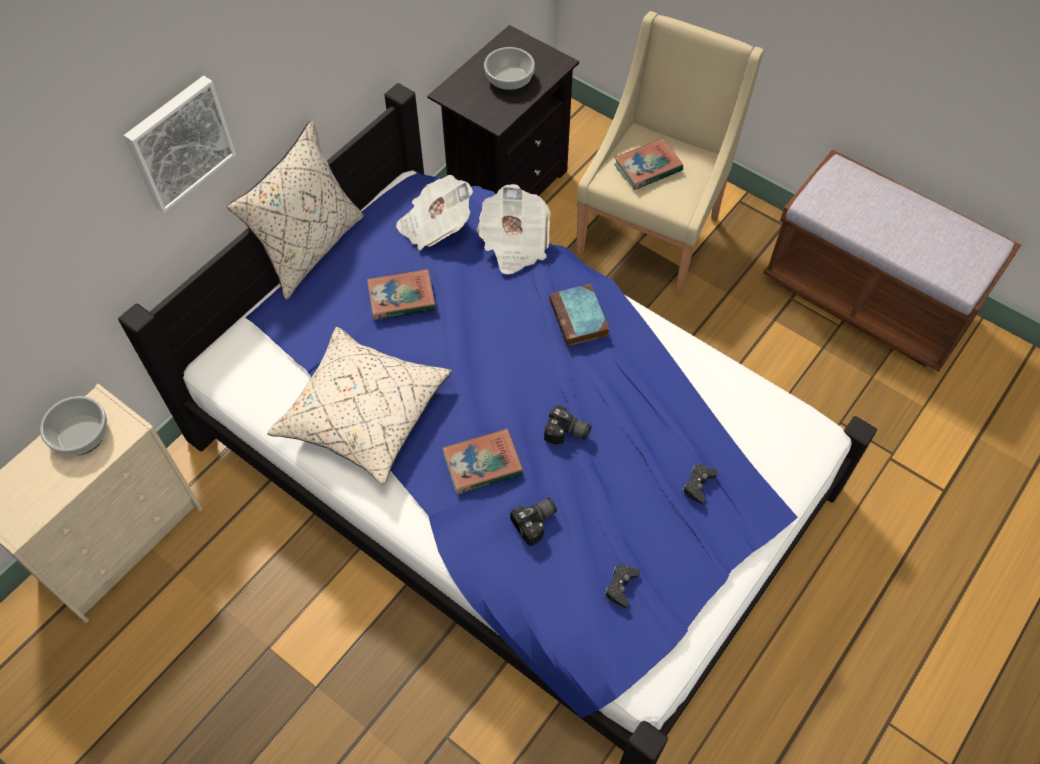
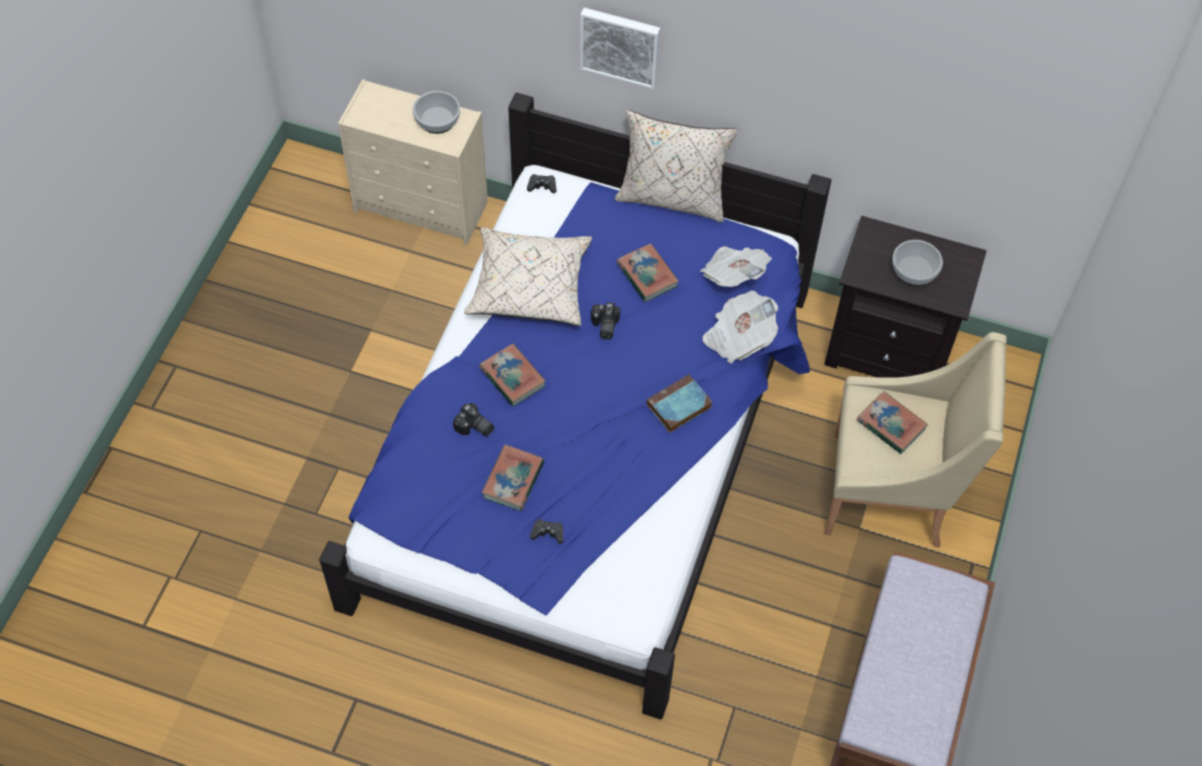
camera: 70 degrees right, 0 degrees up
camera [544,406,592,445] -> camera moved to [591,302,620,340]
black game controller [604,565,640,608] -> black game controller moved to [527,174,556,193]
none -> book [482,445,544,511]

